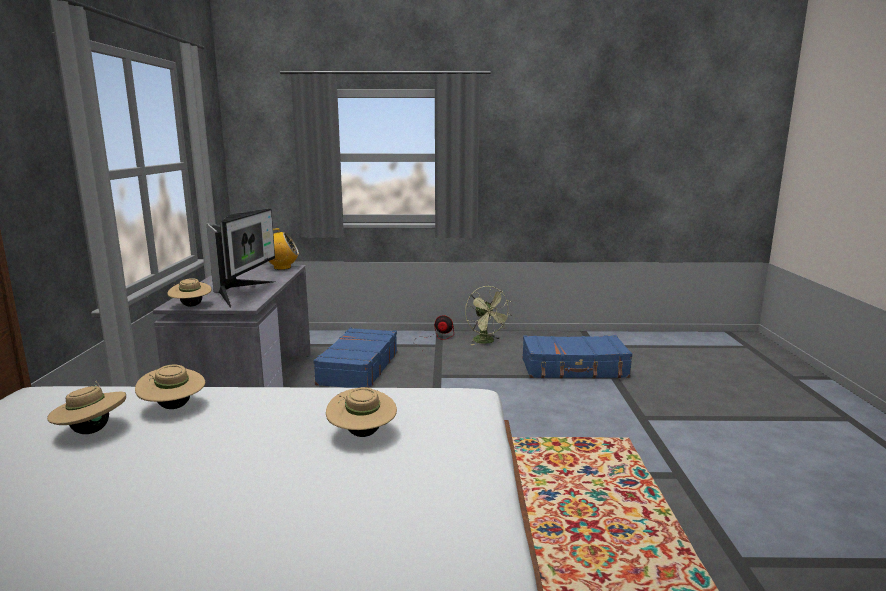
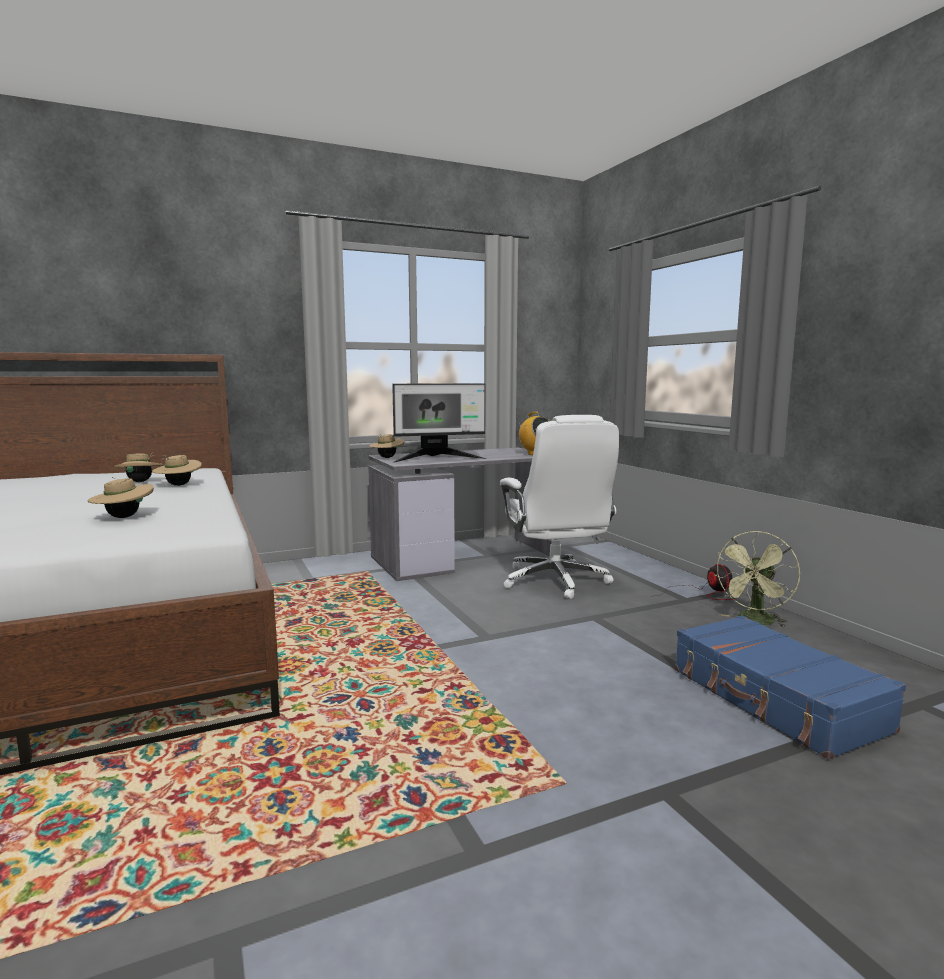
camera: 65 degrees right, 5 degrees down
blue suitcase [313,328,397,388] -> white office chair [500,415,619,599]

